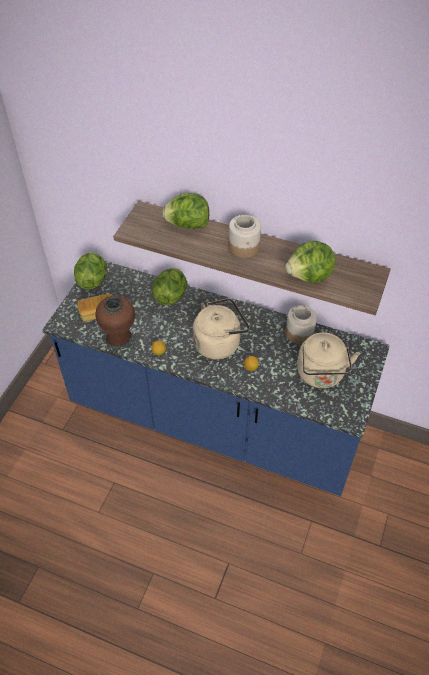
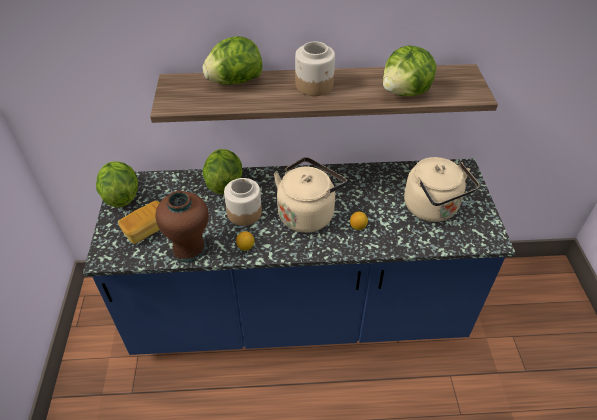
camera: 25 degrees left, 5 degrees down
jar [286,305,317,344] -> jar moved to [224,178,262,226]

